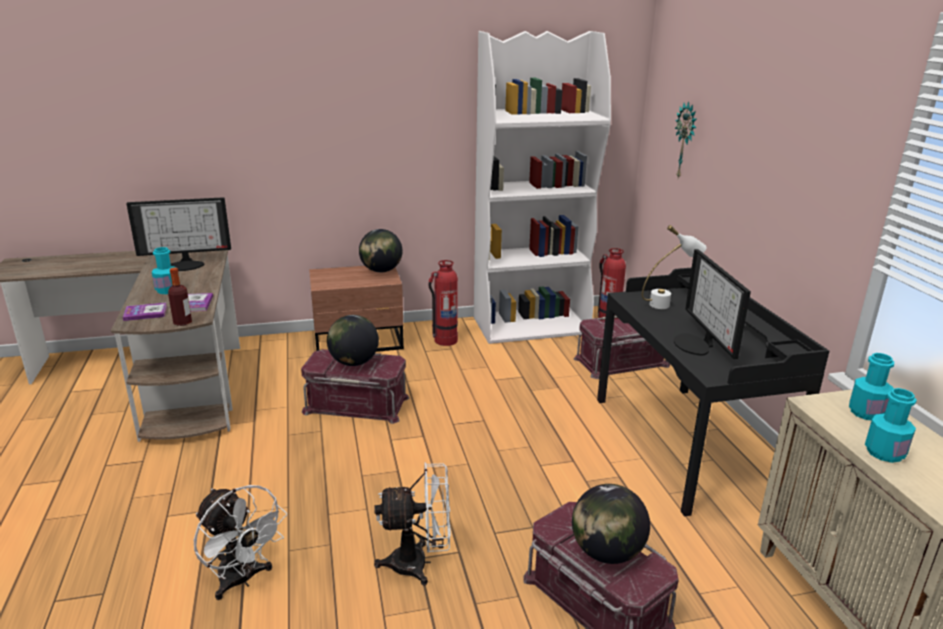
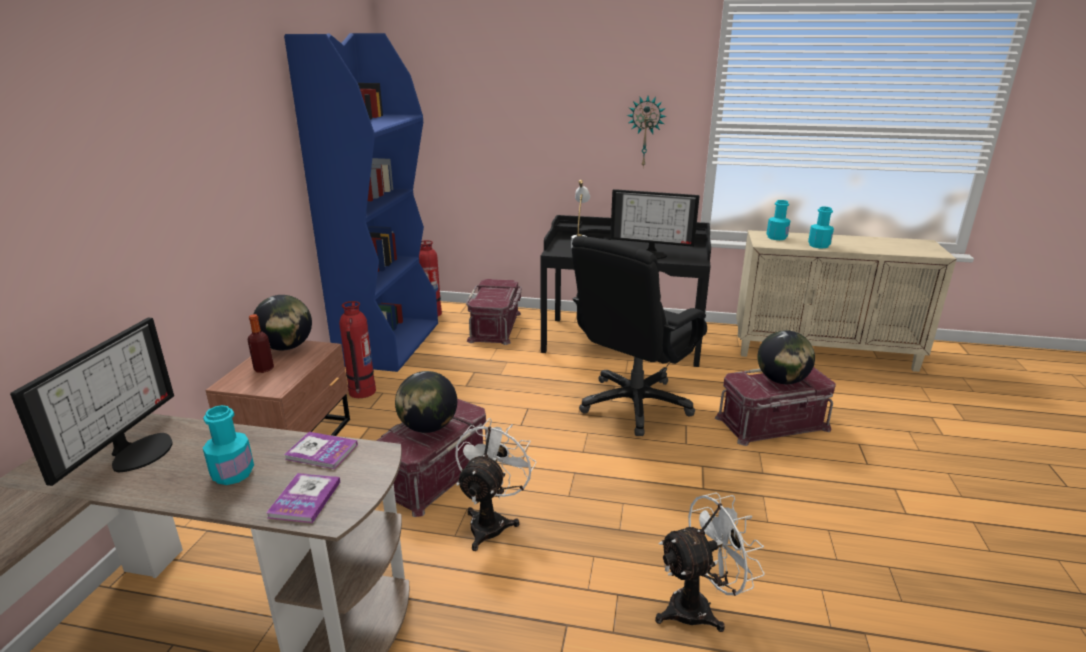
camera: 65 degrees left, 0 degrees up
bottle [168,268,192,326] -> bottle moved to [248,314,274,373]
white fan [374,462,451,586] -> white fan moved to [455,418,537,551]
white bookcase [474,31,611,344] -> blue bookcase [284,33,438,372]
wall clock [675,102,696,178] -> wall clock moved to [627,96,667,167]
none -> black office chair [572,236,707,436]

